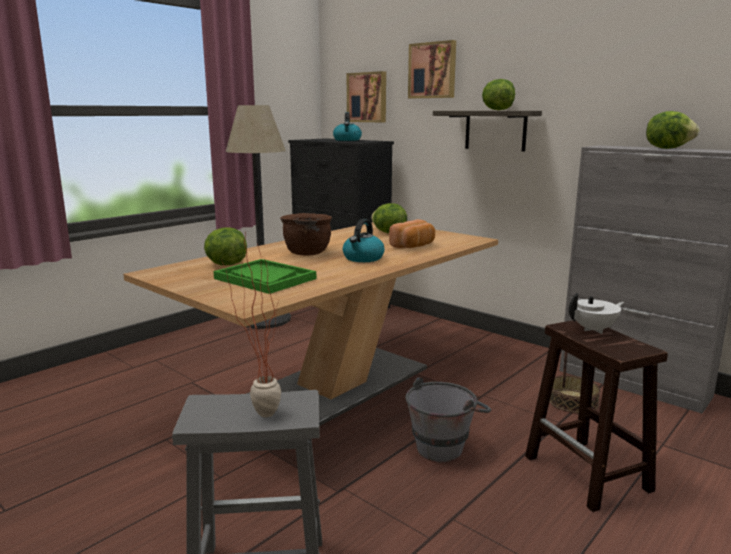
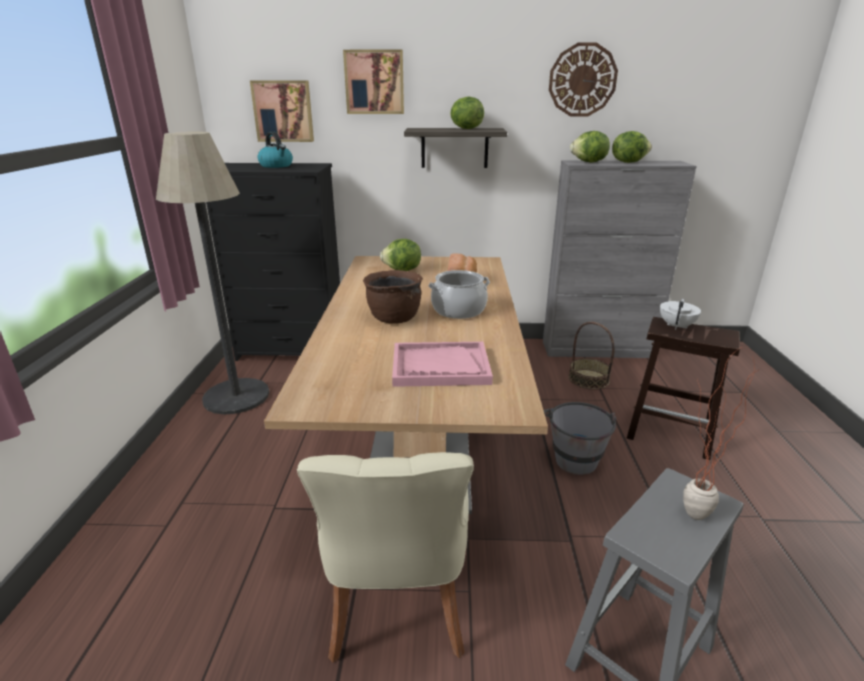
camera: 40 degrees left, 10 degrees up
lettuce [204,228,247,265] -> lettuce moved to [570,131,610,162]
green tray [213,259,316,294] -> pink tray [392,342,493,387]
kettle [343,219,384,262] -> cooking pot [428,270,490,319]
none -> beige chair [297,452,474,663]
none -> wall clock [549,42,618,117]

